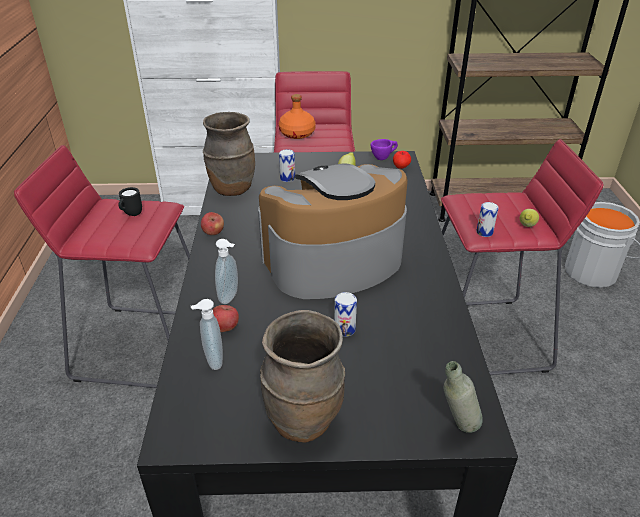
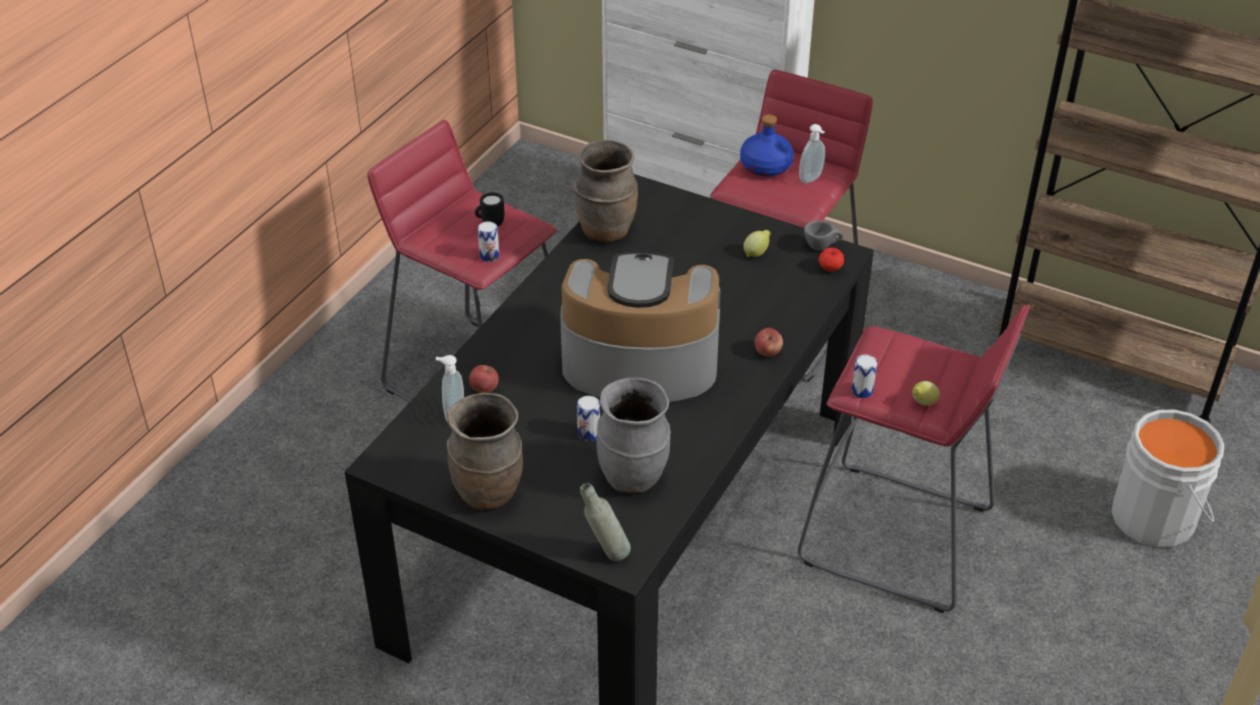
camera: 30 degrees right, 5 degrees up
apple [201,212,224,235] -> apple moved to [754,328,783,356]
soap dispenser [215,239,238,304] -> soap dispenser moved to [799,124,825,183]
orange bottle [279,94,316,139] -> blue bottle [740,114,794,176]
can [279,149,295,182] -> can moved to [478,221,500,262]
purple cup [371,139,398,160] -> grey cup [804,221,843,251]
none -> grey vase [596,378,671,493]

